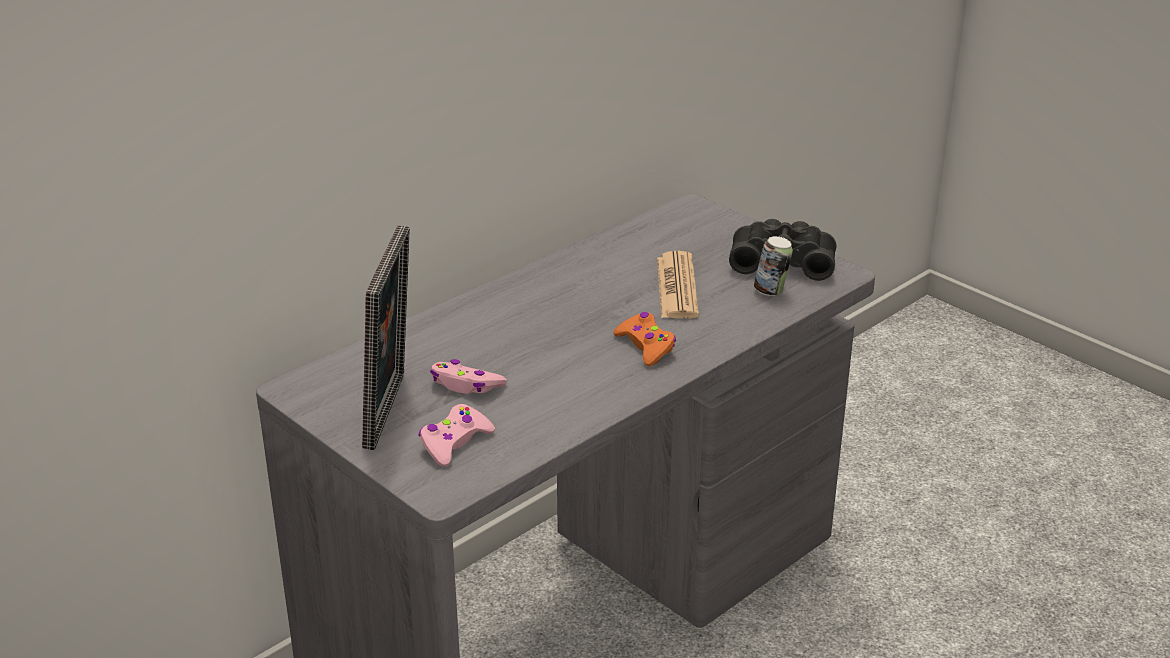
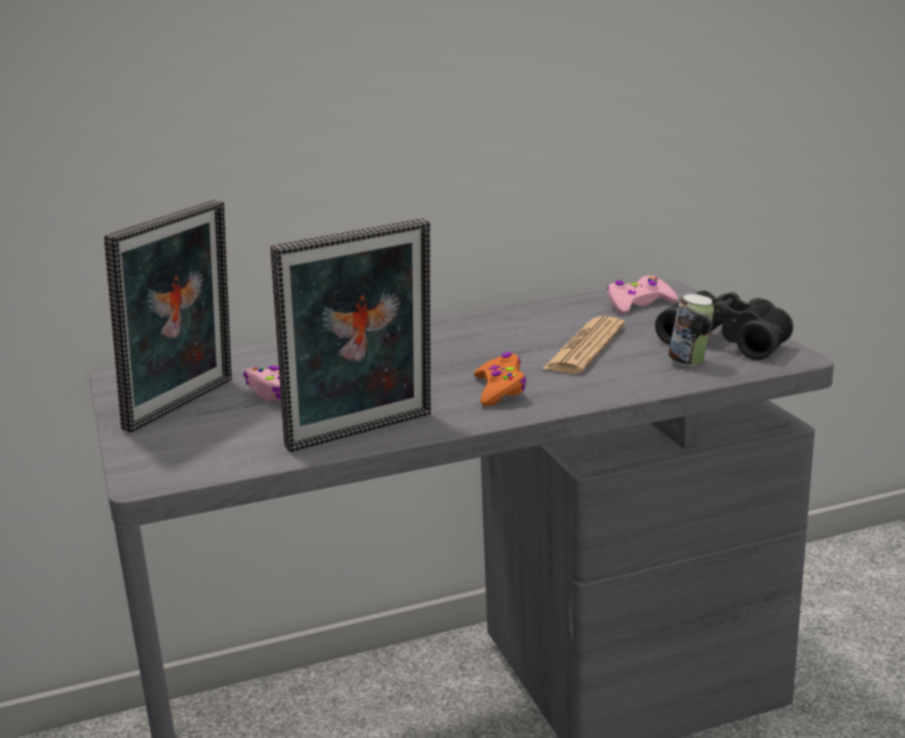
camera: 25 degrees right, 10 degrees down
pink game controller [419,404,495,467] -> pink game controller moved to [607,276,678,314]
none -> picture frame [270,218,431,452]

